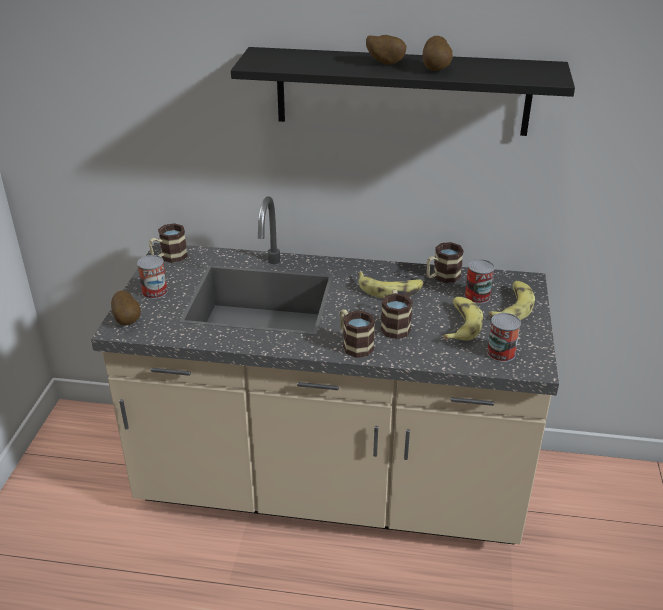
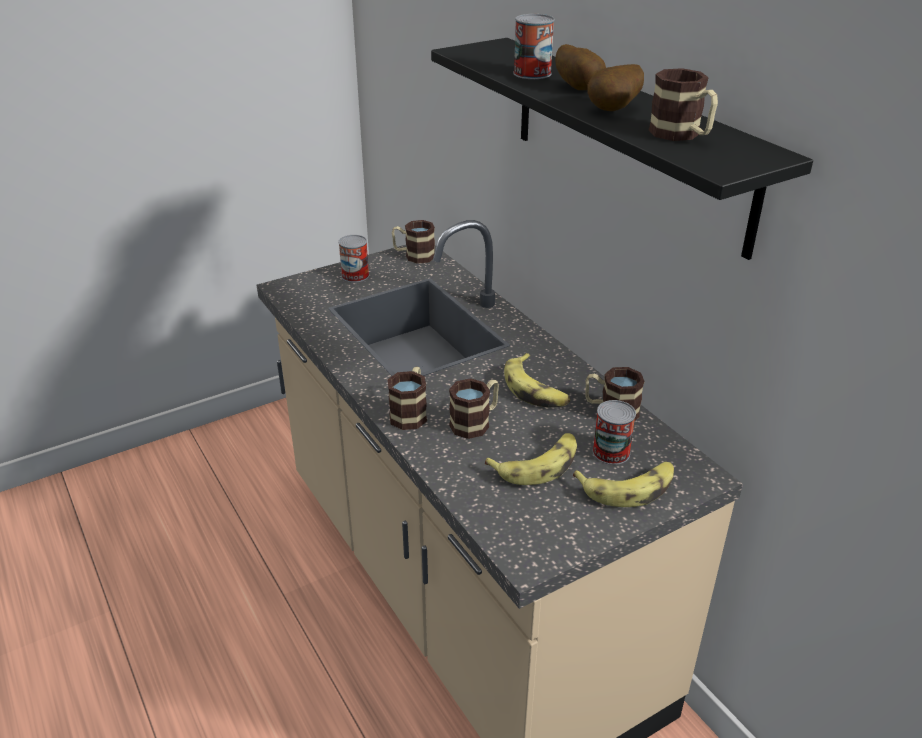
camera: 50 degrees right, 0 degrees up
potato [111,291,141,325] -> none
can [487,313,521,362] -> can moved to [513,14,555,79]
none -> mug [648,68,718,141]

